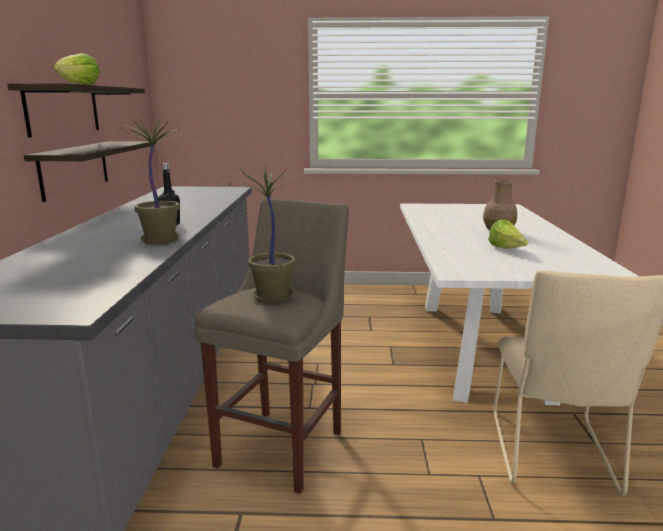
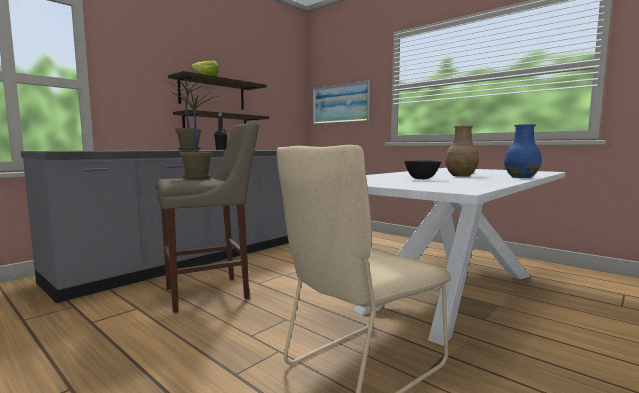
camera: 40 degrees right, 10 degrees down
lettuce [488,220,528,248] -> black bowl [404,160,441,179]
none -> picture [313,80,370,124]
none -> blue vase [504,124,542,178]

